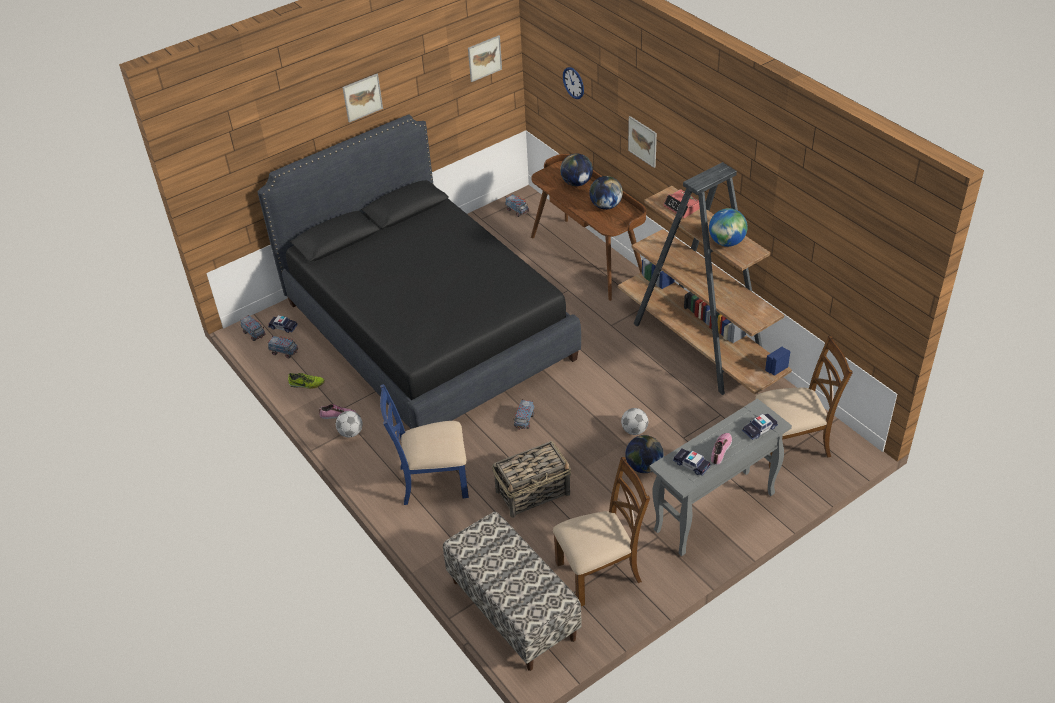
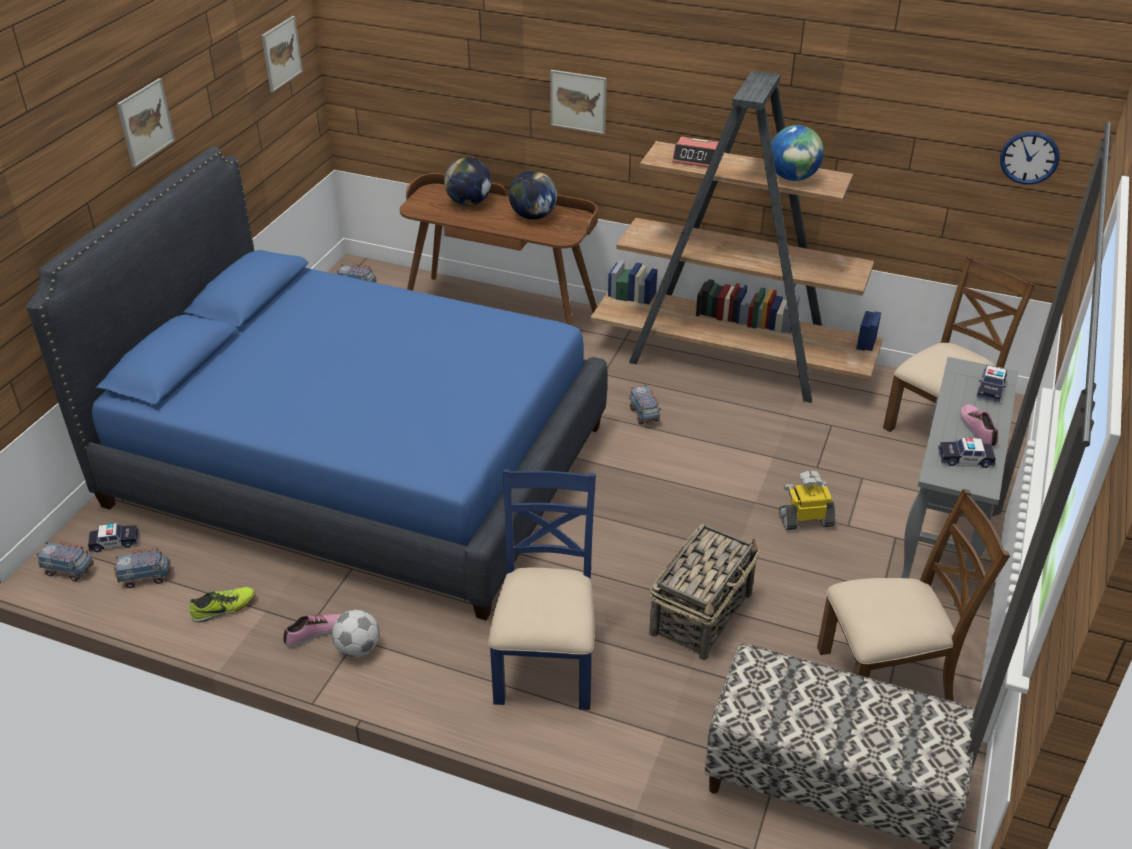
camera: 35 degrees left, 5 degrees down
black bed [258,115,581,429] -> blue bed [26,146,607,620]
blue chair [380,384,469,505] -> blue chair turned 135 degrees clockwise [488,469,596,710]
toy truck [513,399,534,430] -> toy truck moved to [629,385,661,425]
brown chair [553,457,650,606] -> brown chair turned 45 degrees clockwise [817,489,1010,702]
wall clock [563,67,584,99] -> wall clock moved to [1000,132,1060,185]
football [621,408,648,435] -> none
globe [625,435,664,473] -> toy robot [779,471,836,530]

